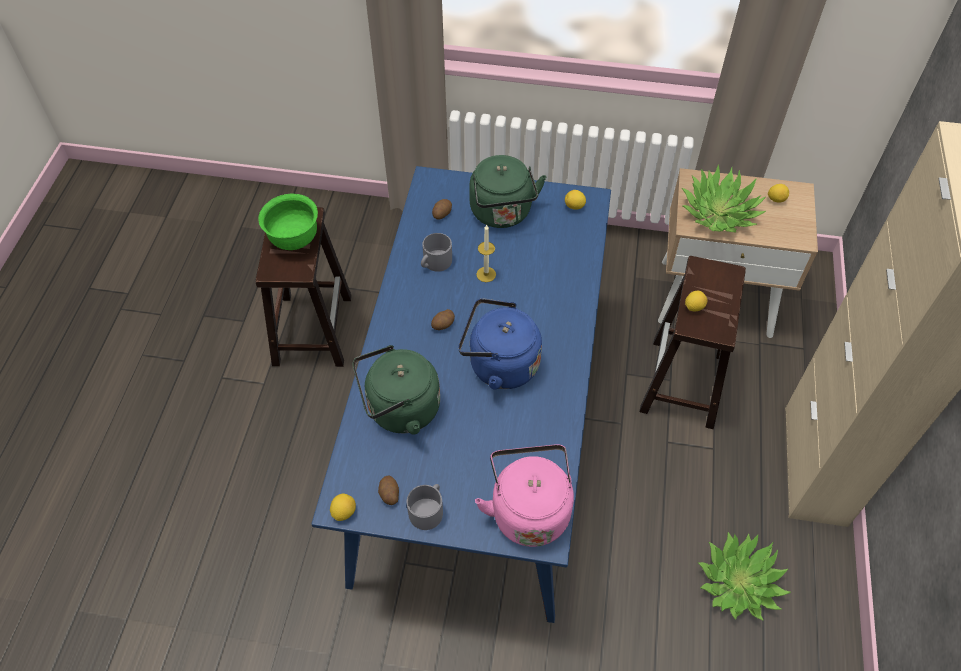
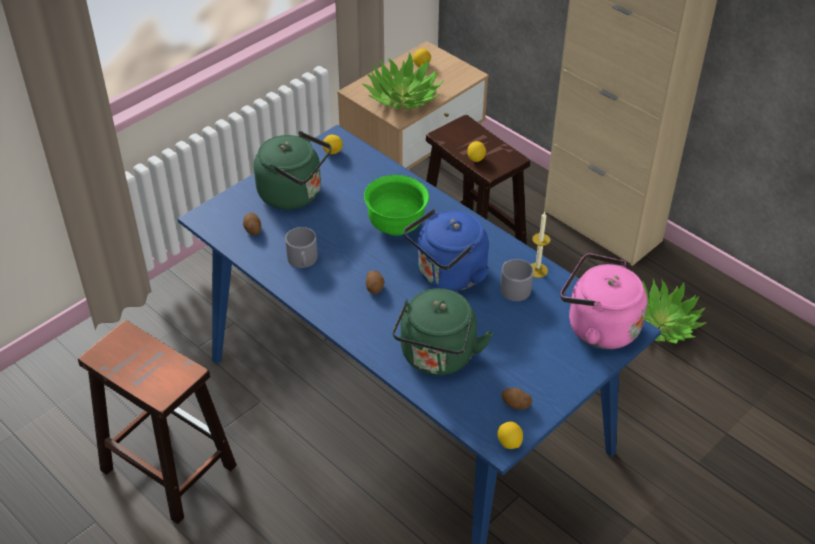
camera: 55 degrees left, 10 degrees down
green bowl [258,194,318,250] -> green bowl moved to [364,175,429,235]
grey mug [407,484,443,530] -> grey mug moved to [500,259,534,301]
candle [476,225,496,282] -> candle moved to [531,212,550,278]

